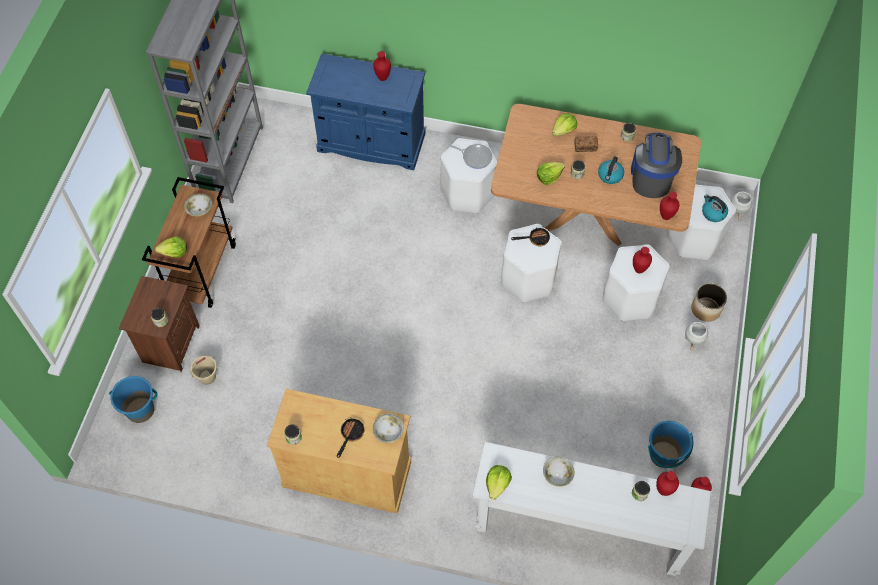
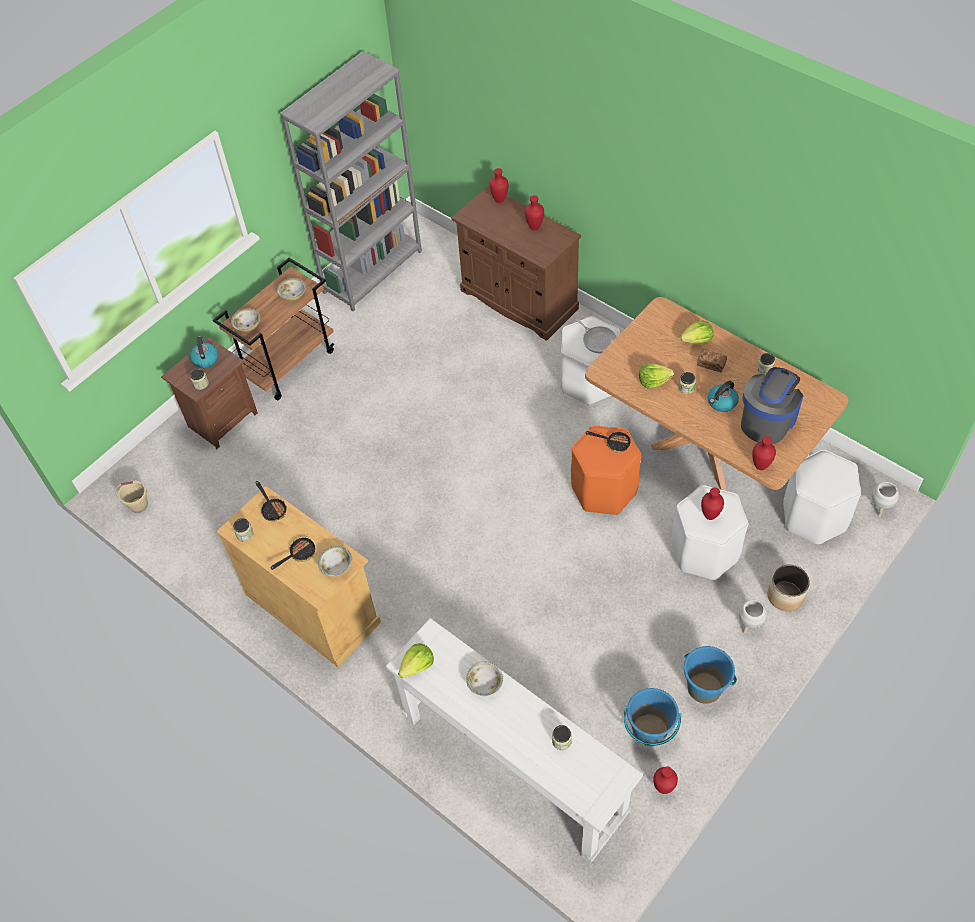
camera: 30 degrees right, 5 degrees down
blue bucket [109,376,157,423] -> blue bucket moved to [683,646,737,704]
lettuce [155,237,187,257] -> bowl [231,308,260,332]
beige bucket [190,356,217,385] -> beige bucket moved to [115,481,148,513]
blue cabinet [306,53,425,170] -> brown cabinet [451,186,581,341]
white stool [501,224,561,303] -> orange stool [571,425,641,515]
red vase [656,471,679,496] -> red vase moved to [489,168,508,203]
kettle [702,194,728,222] -> kettle moved to [190,336,218,368]
none -> frying pan [255,481,287,521]

